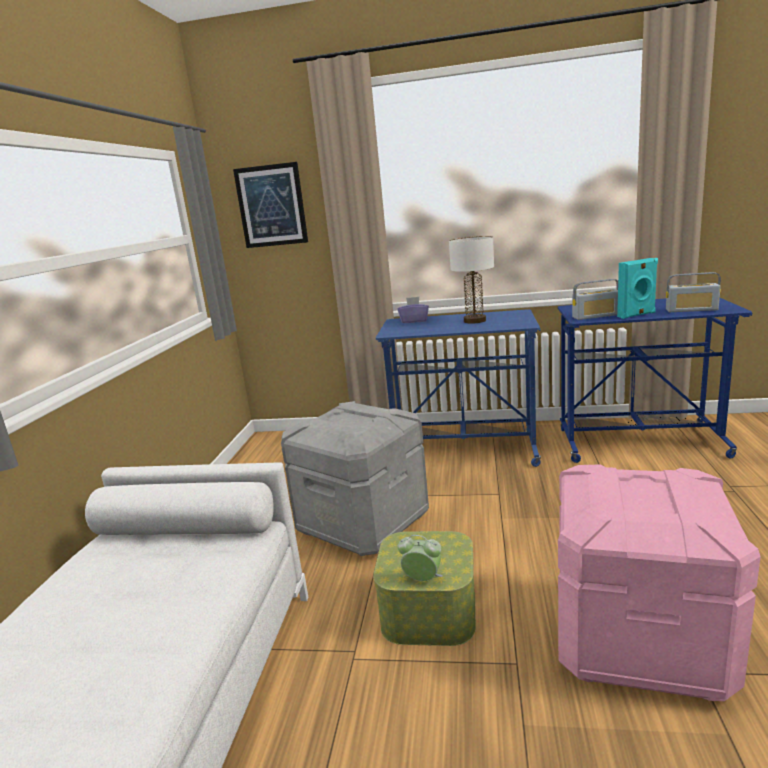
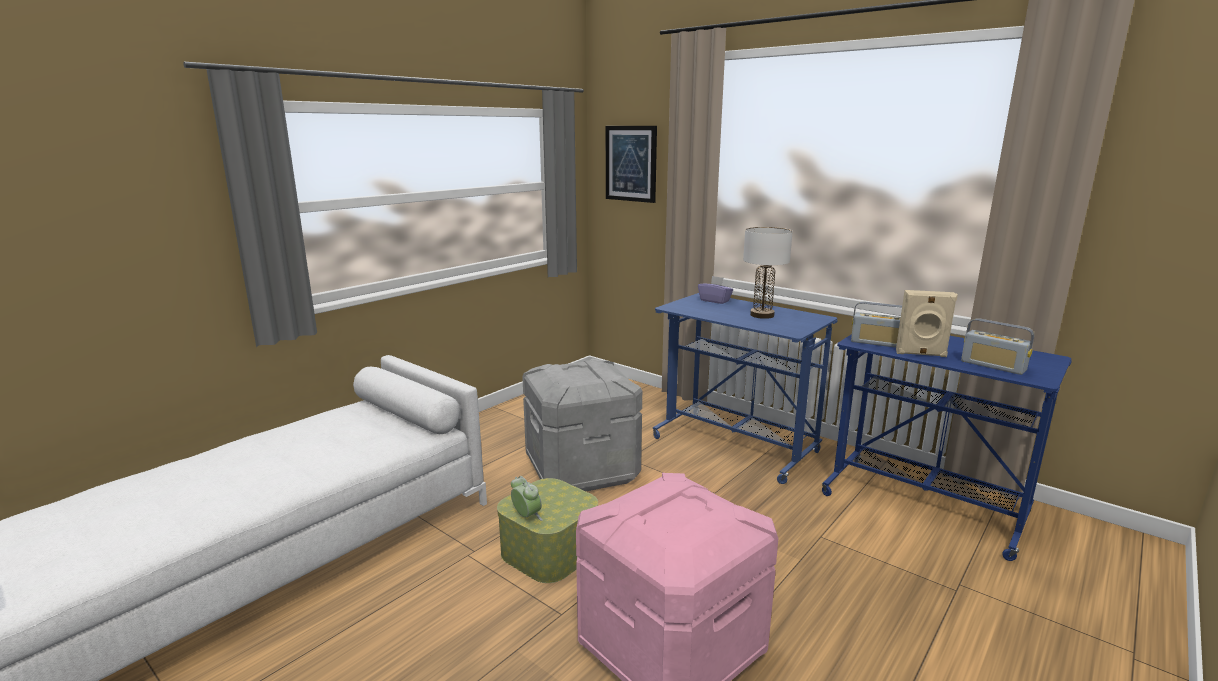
camera: 30 degrees right, 0 degrees up
turquoise speaker [617,258,658,319] -> beige speaker [896,290,958,357]

